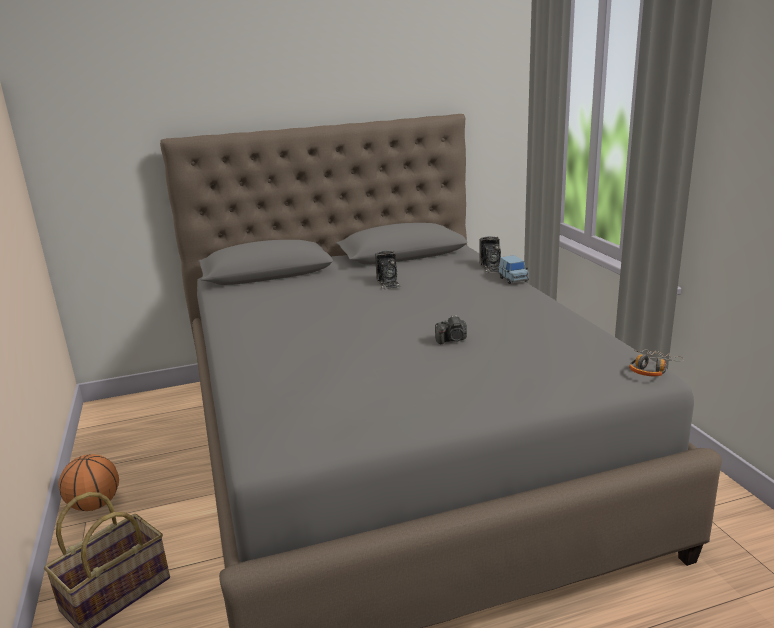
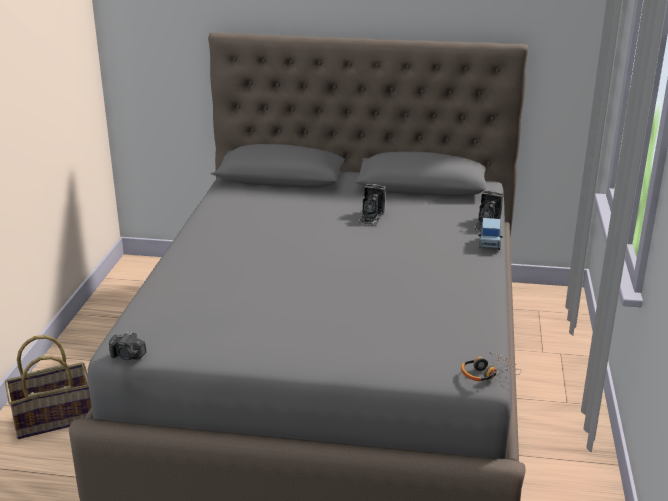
camera: 25 degrees right, 5 degrees up
basketball [59,454,119,511] -> none
camera [435,315,467,344] -> camera moved to [109,332,147,360]

